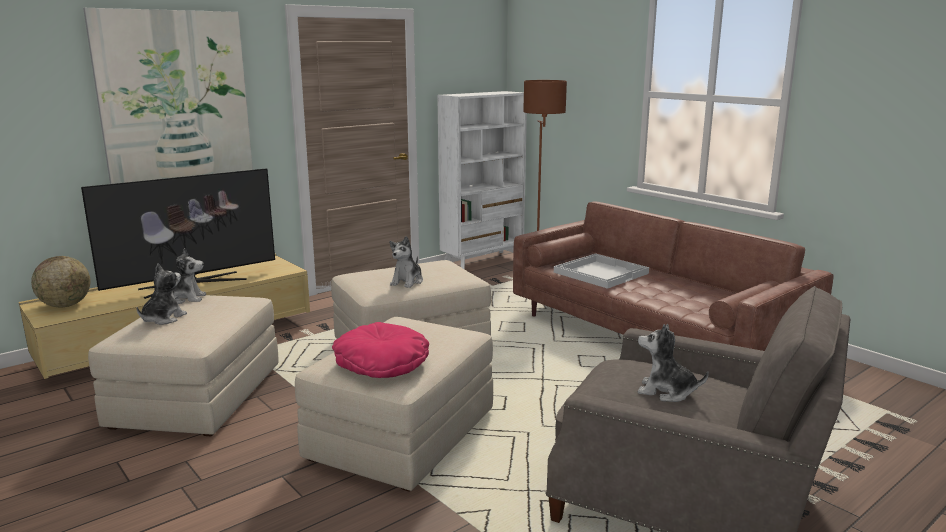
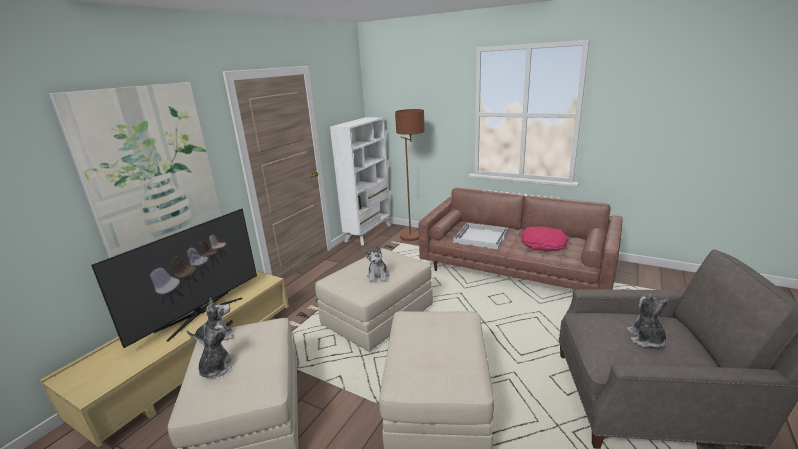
camera: 20 degrees left, 5 degrees up
globe [31,256,91,307] -> none
pink pillow [332,322,429,378] -> pink pillow moved to [521,227,568,251]
plush toy [637,324,709,402] -> plush toy turned 90 degrees clockwise [627,294,669,348]

